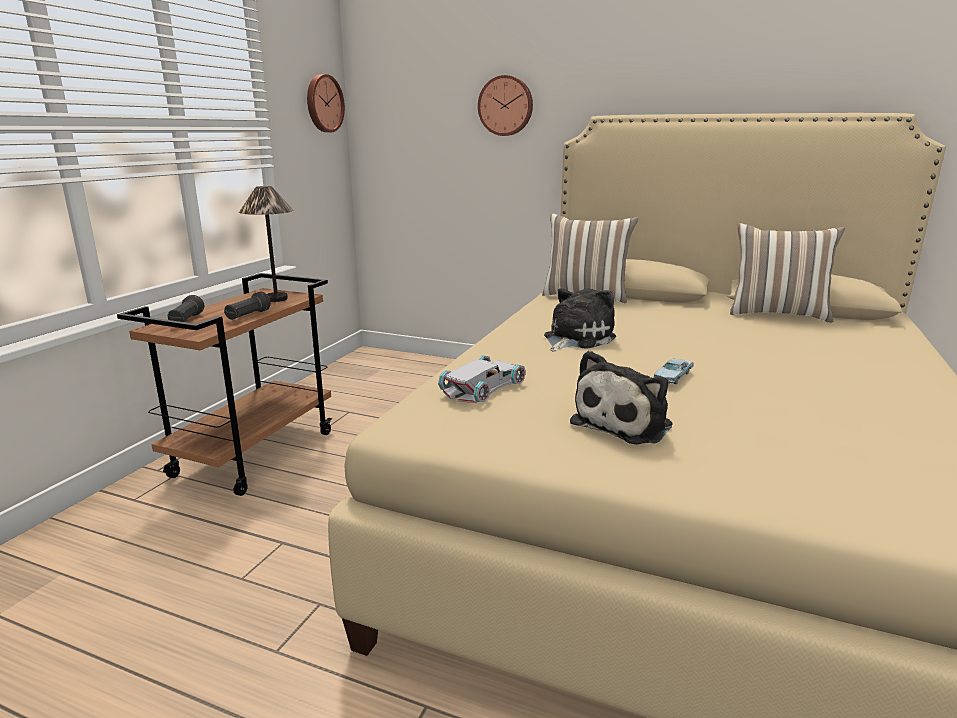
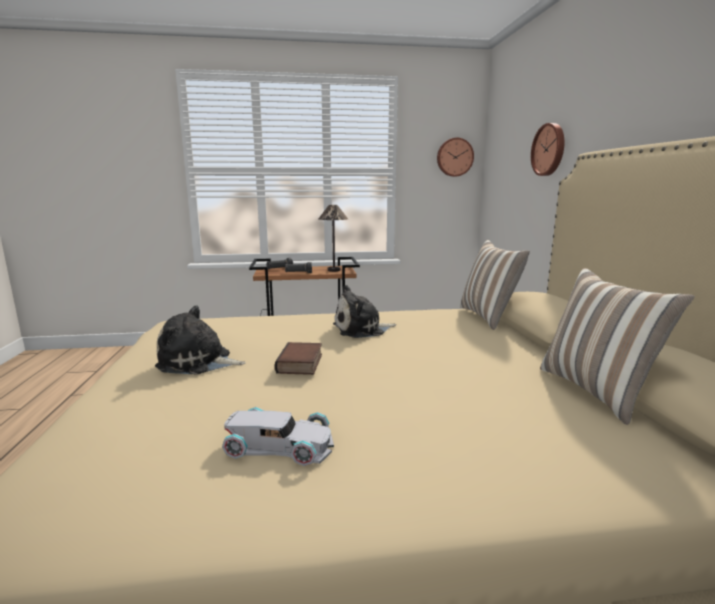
camera: 60 degrees right, 5 degrees down
white toy car [438,355,526,403] -> white toy car moved to [222,407,334,466]
plush toy [544,288,616,352] -> plush toy turned 150 degrees clockwise [333,285,396,338]
blue toy car [653,358,694,384] -> book [274,342,322,375]

